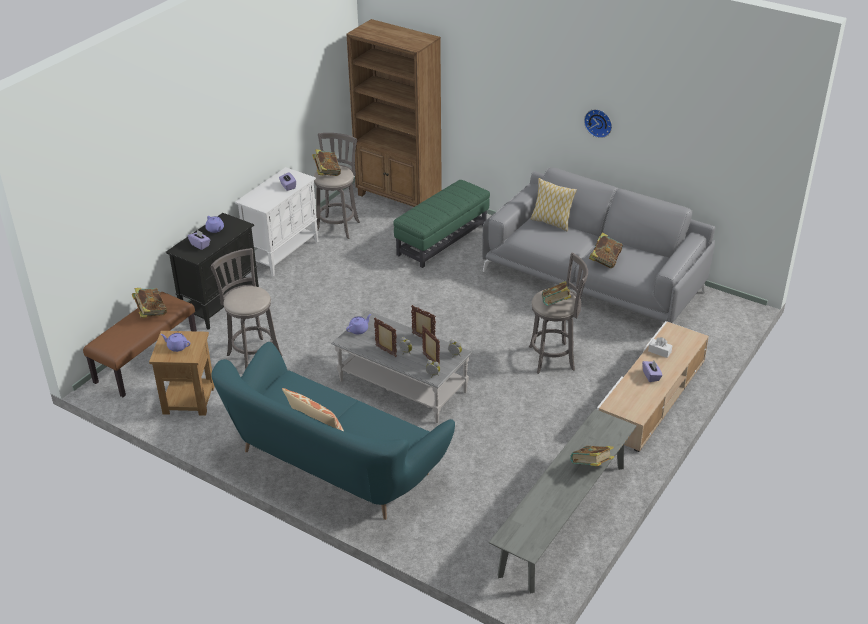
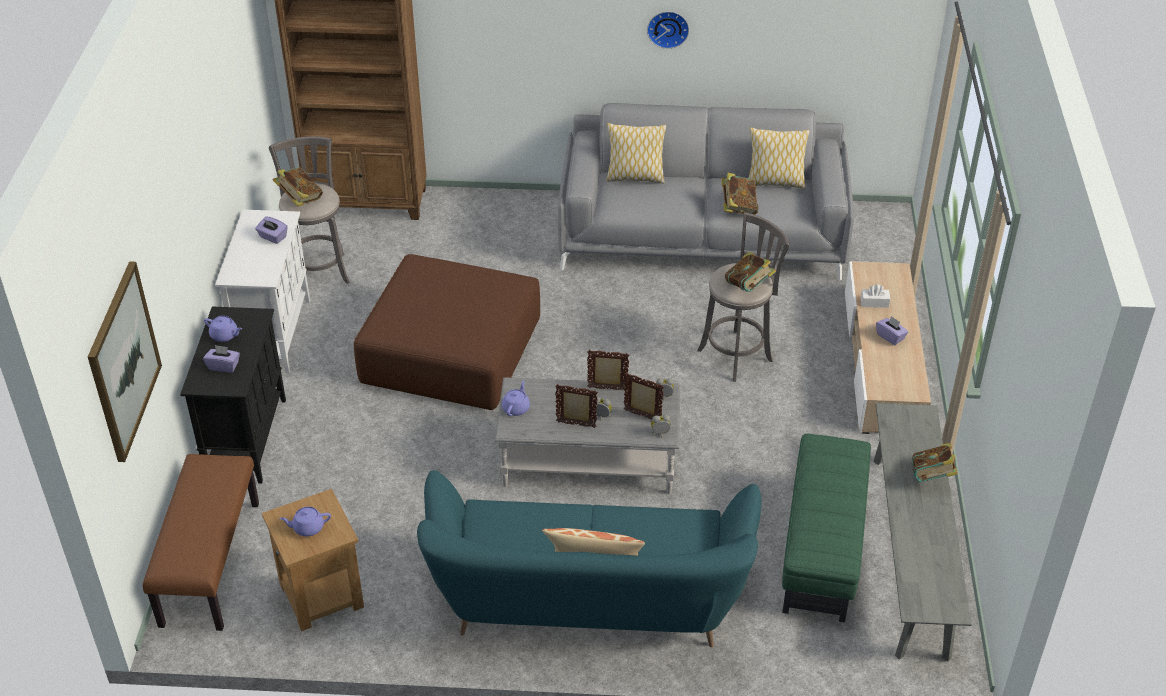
camera: 30 degrees left, 5 degrees up
book [132,288,167,318] -> none
grey stool [211,248,282,370] -> none
green ottoman [393,180,490,268] -> green ottoman moved to [782,433,871,623]
none -> picture [88,261,162,462]
none -> brown ottoman [354,254,540,410]
none -> pillow [749,127,810,189]

